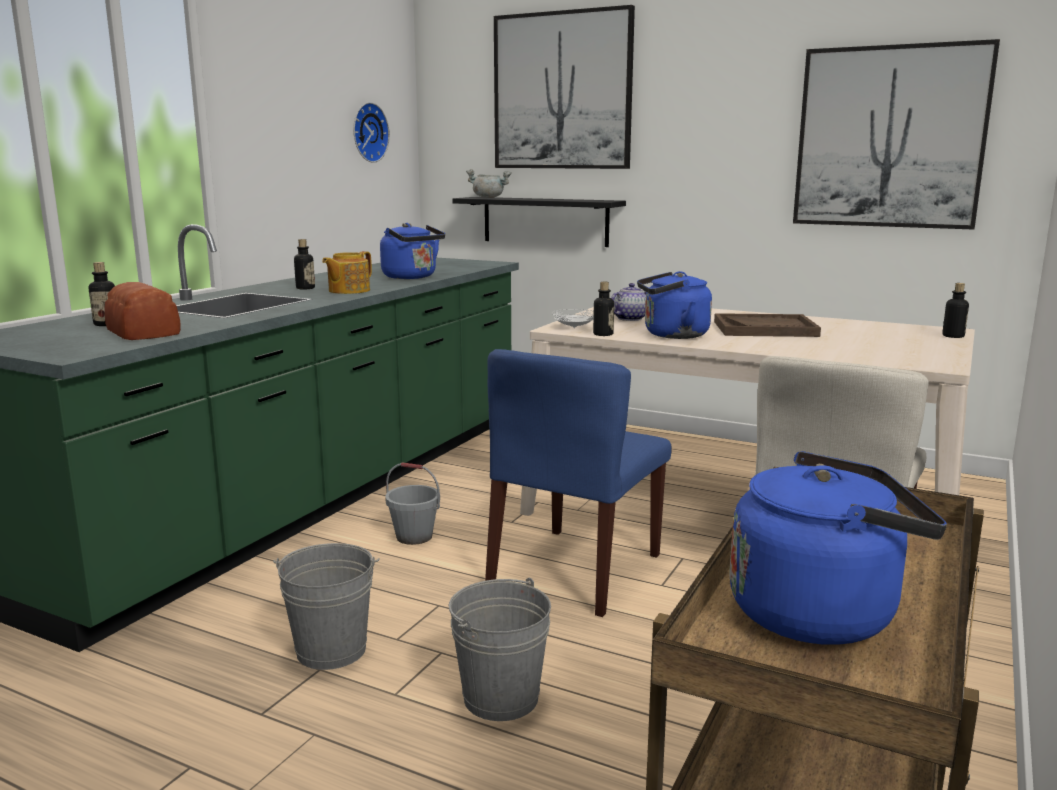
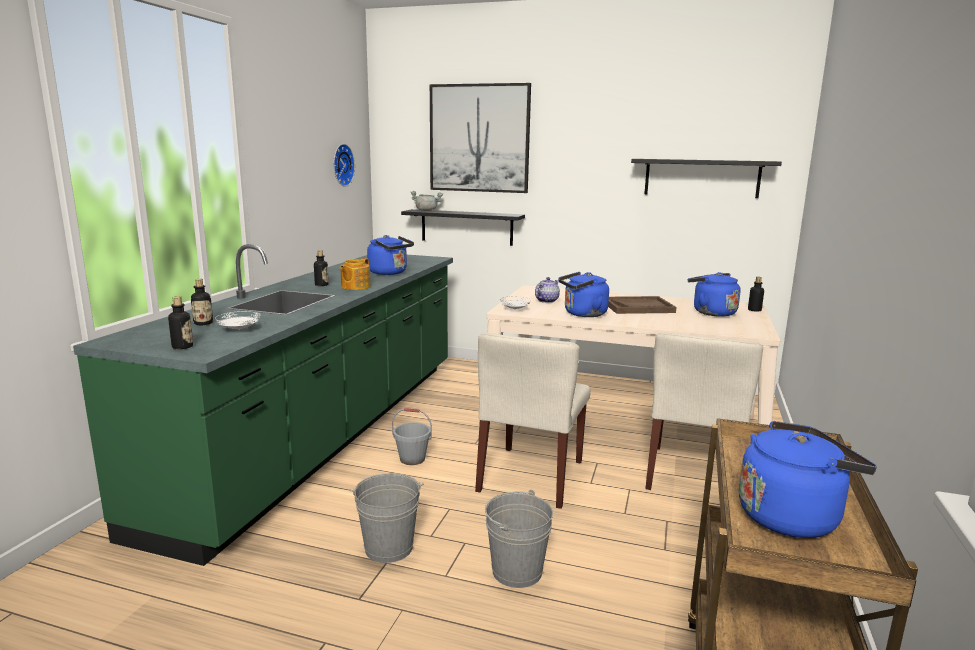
camera: 10 degrees left, 0 degrees up
bread [104,282,181,340] -> white plate [215,311,260,330]
blue chair [485,349,672,617] -> beige chair [475,333,591,509]
bottle [593,282,614,336] -> bottle moved to [168,296,193,349]
picture [793,39,1000,230] -> black shelf [631,159,782,198]
none -> blue kettle [688,272,741,317]

